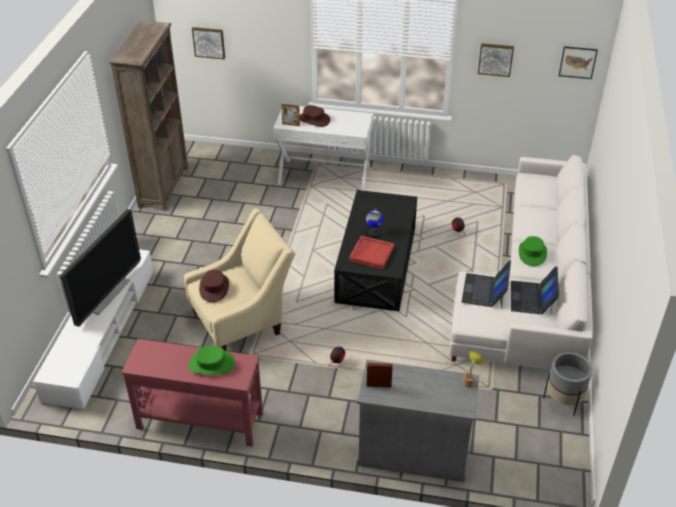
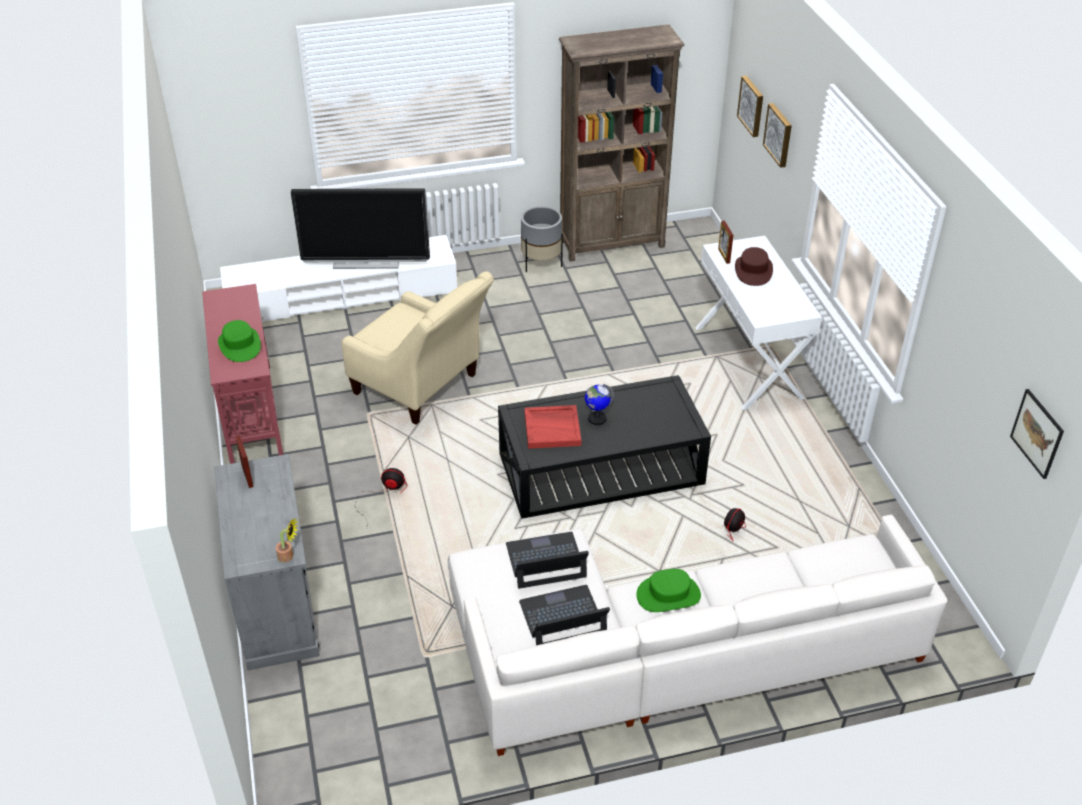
camera: 65 degrees right, 0 degrees up
brown hat [199,270,229,302] -> none
picture [478,43,514,77] -> picture moved to [763,103,792,168]
grey planter [543,352,592,416] -> grey planter moved to [521,206,563,272]

